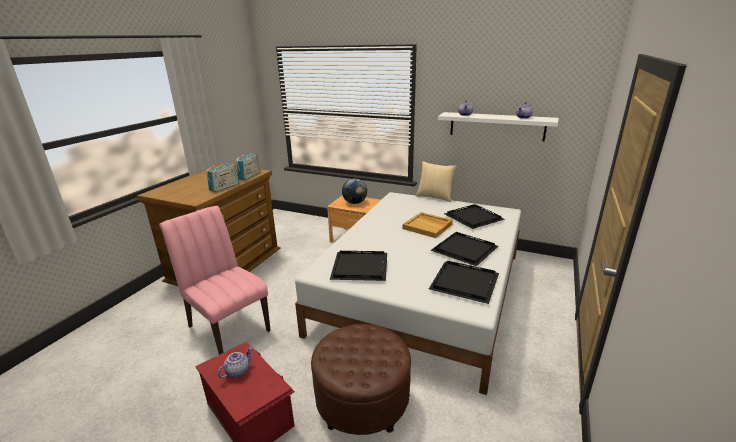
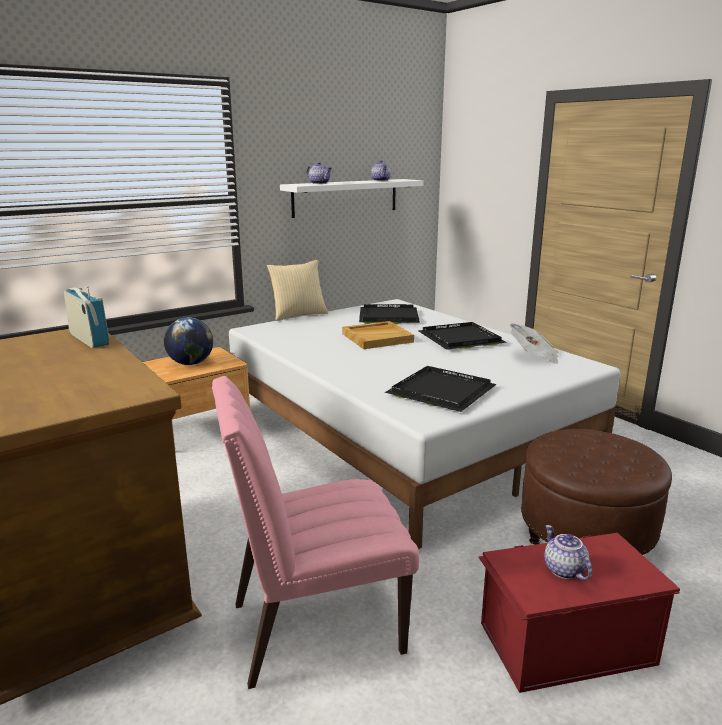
camera: 60 degrees left, 5 degrees down
radio [207,163,239,192] -> none
black tray [429,261,499,304] -> newspaper [510,323,559,364]

